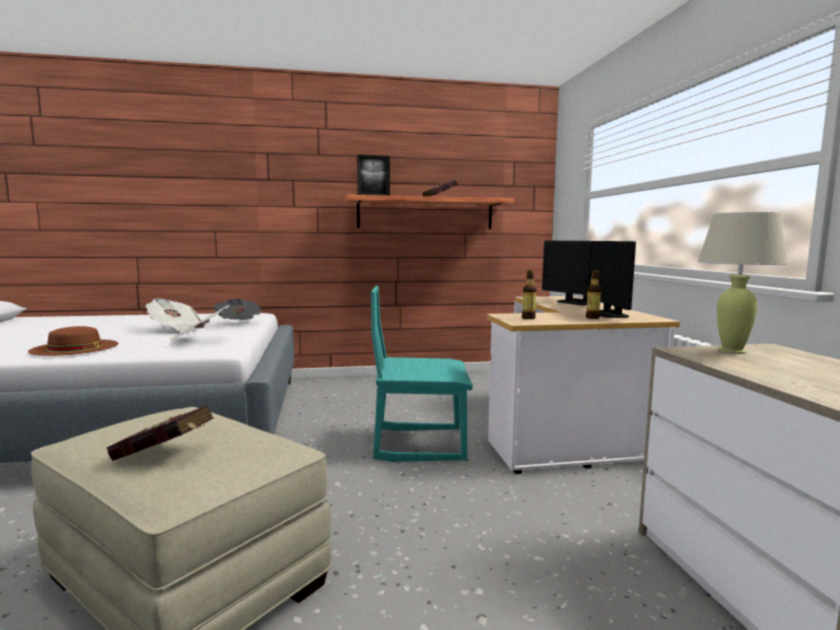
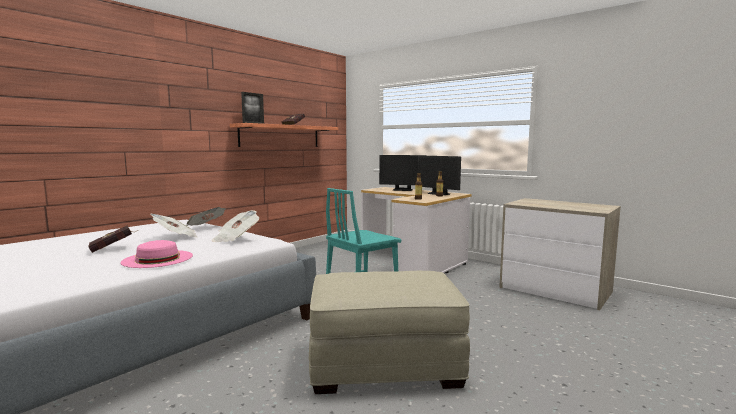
camera: 40 degrees left, 0 degrees up
brown hat [28,326,118,356] -> pink hat [120,240,193,268]
red book [107,405,214,461] -> red book moved to [88,225,138,253]
beige table lamp [698,212,788,354] -> none

